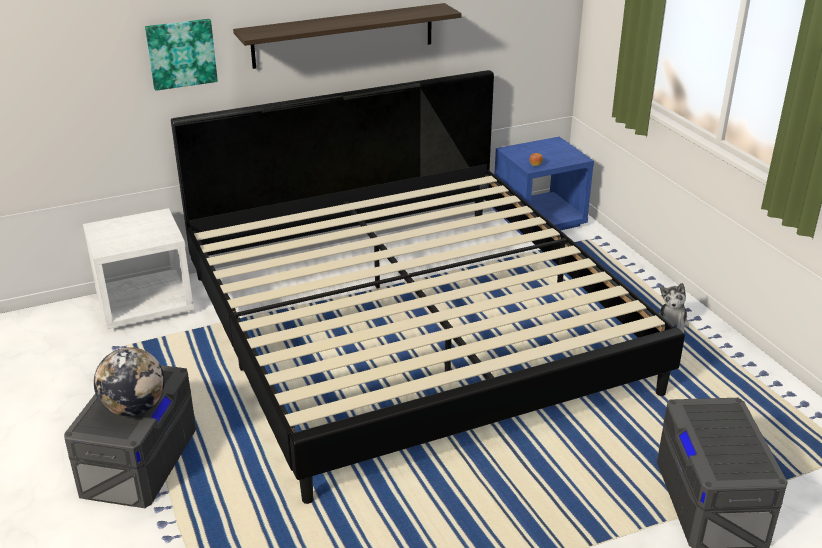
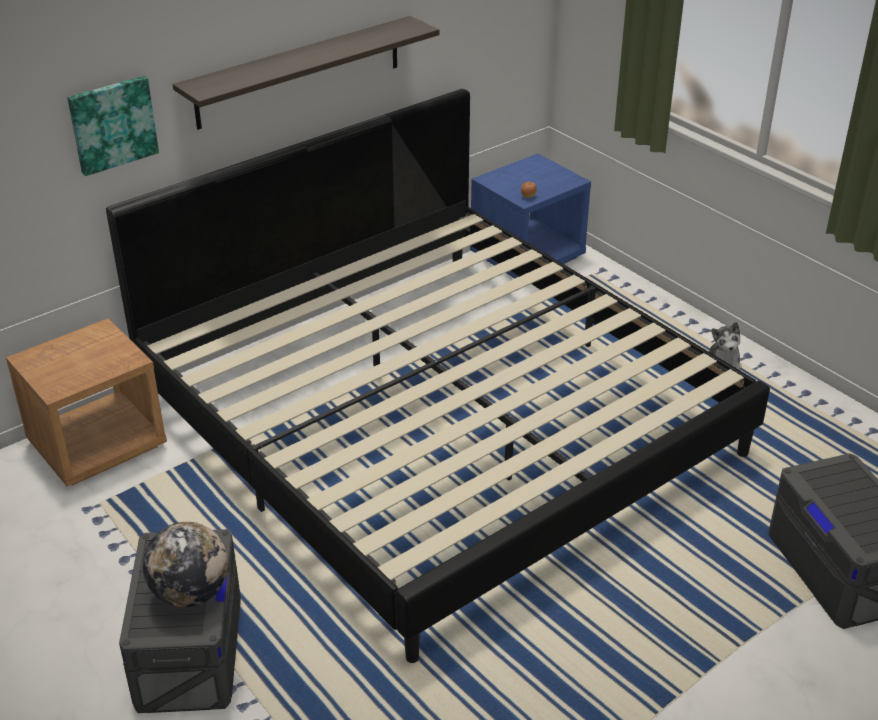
camera: 15 degrees left, 5 degrees up
white nightstand [83,208,195,330] -> brown nightstand [6,318,167,486]

